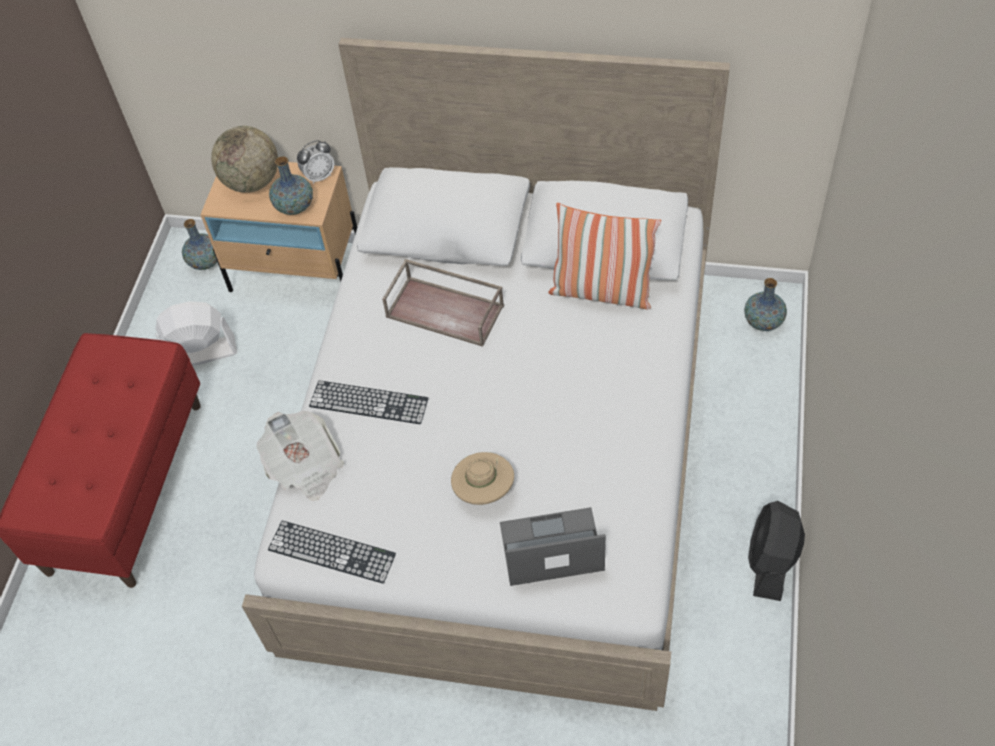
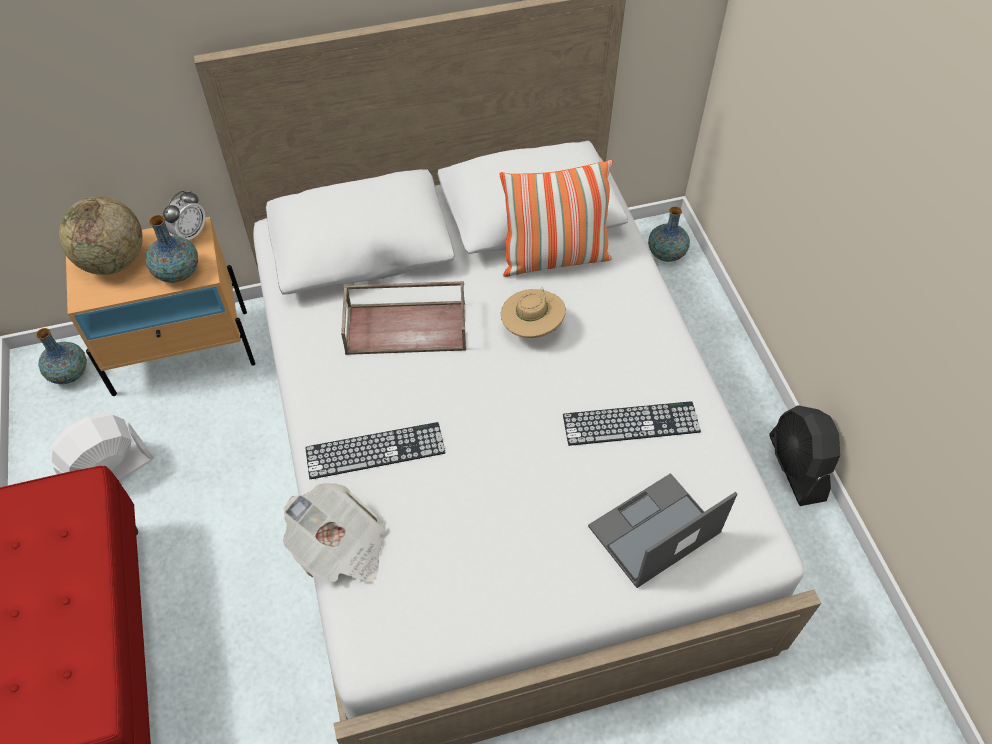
camera: 30 degrees left, 0 degrees up
keyboard [268,521,396,584] -> keyboard moved to [563,401,701,446]
beige hat [451,452,514,505] -> beige hat moved to [501,287,566,338]

